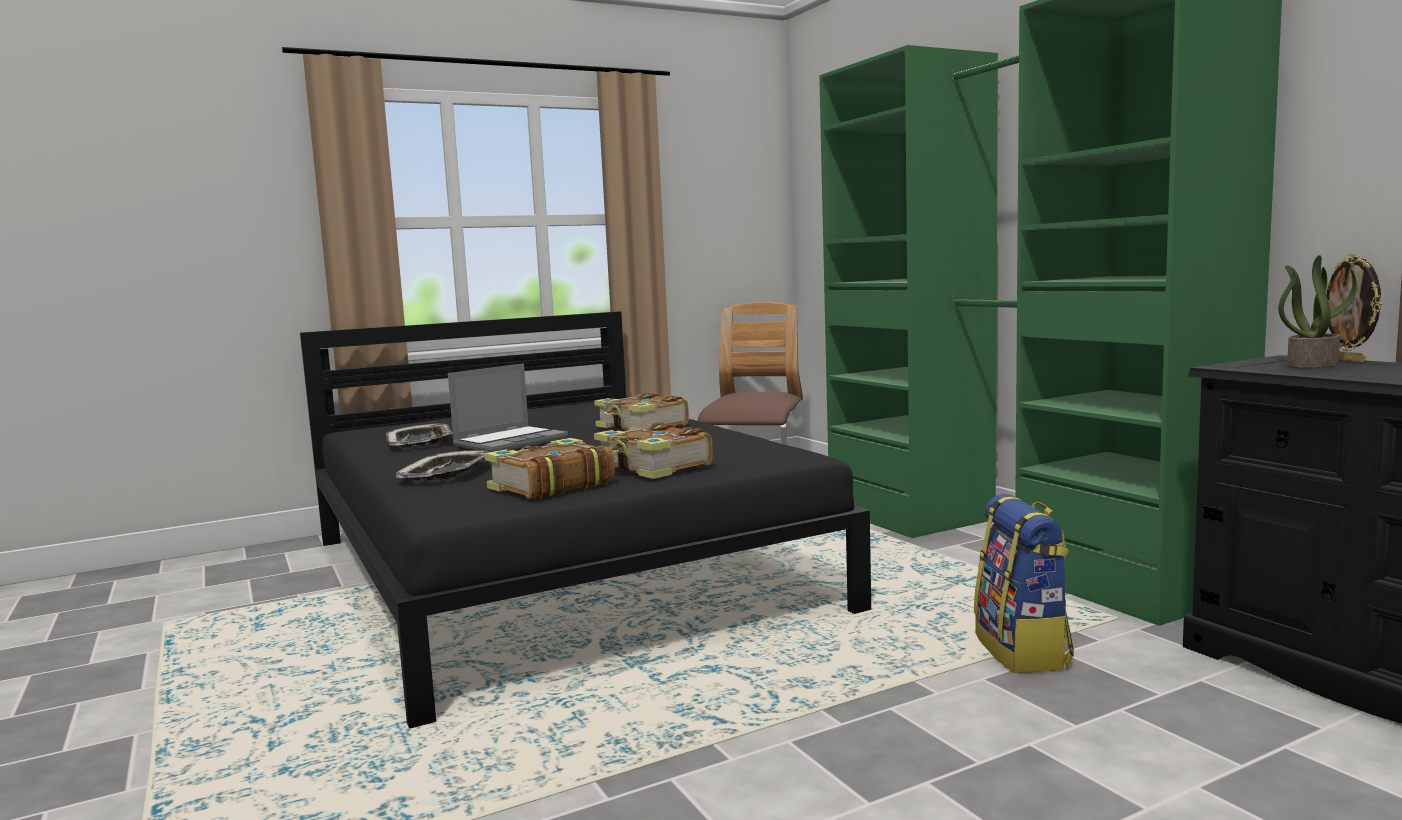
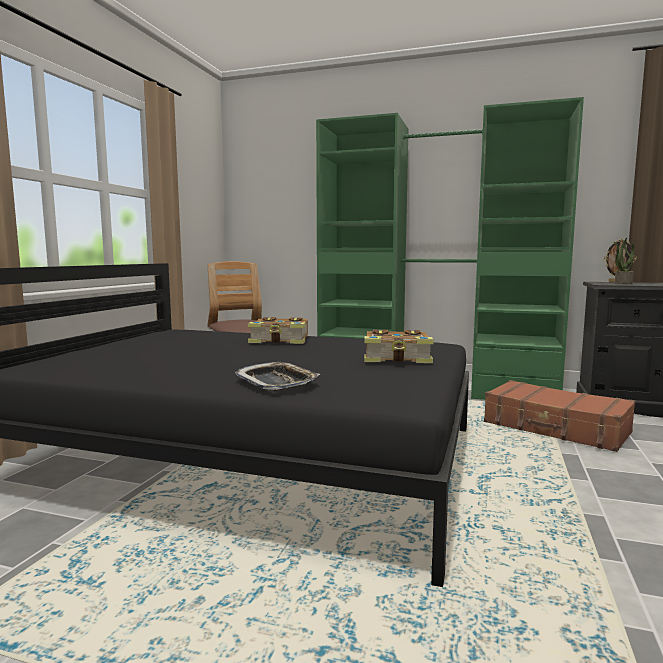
camera: 45 degrees left, 0 degrees up
tray [386,423,453,448] -> none
laptop [448,363,568,452] -> none
book [484,438,615,500] -> none
backpack [974,494,1074,673] -> brown suitcase [484,380,635,452]

